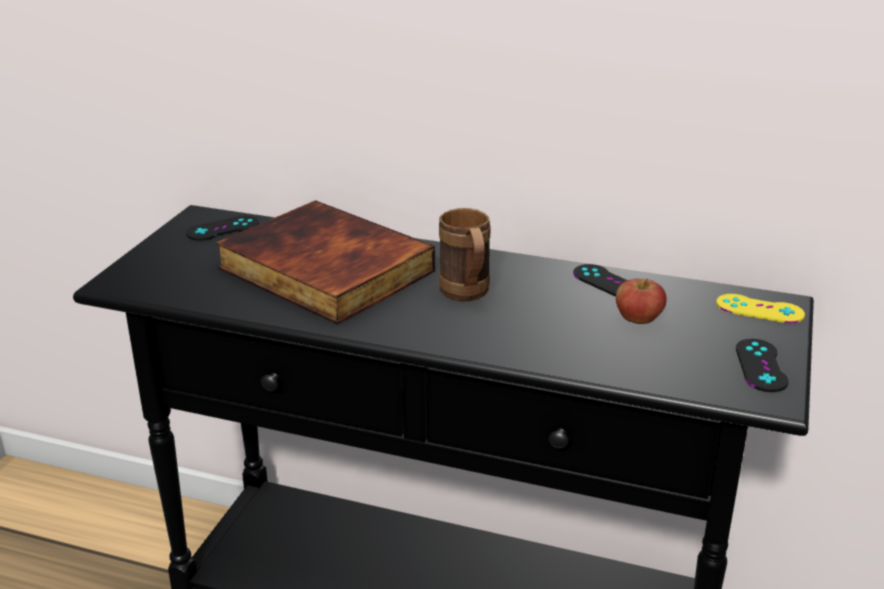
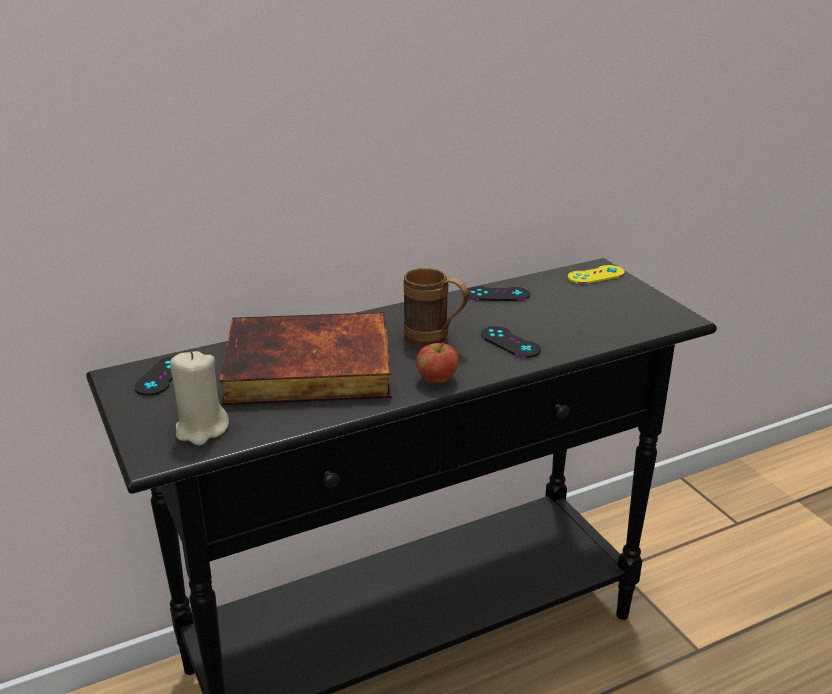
camera: 45 degrees left, 0 degrees up
apple [616,278,667,324] -> apple moved to [416,342,458,384]
black game controller [736,339,789,392] -> black game controller moved to [481,326,541,358]
none -> beige candle [170,351,229,446]

